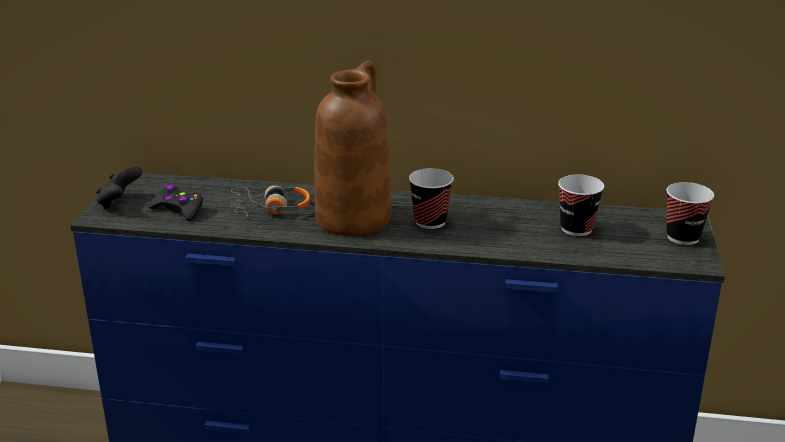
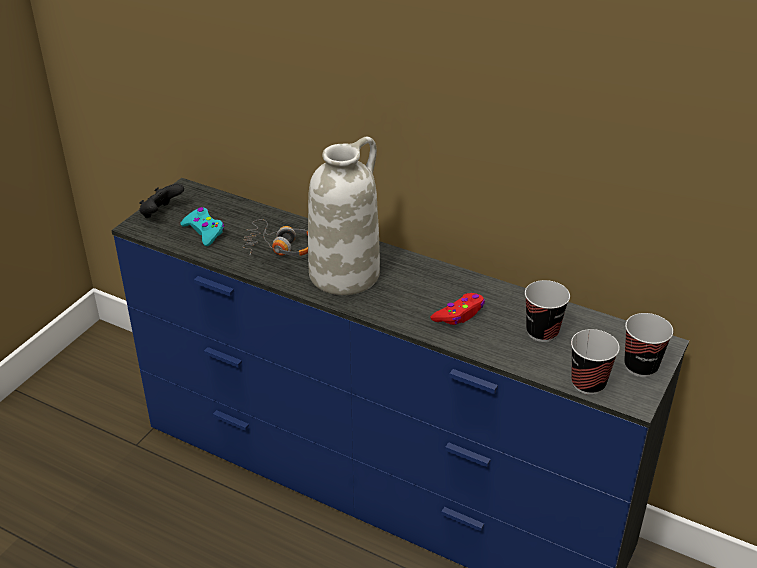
camera: 20 degrees right, 10 degrees up
black game controller [149,185,204,221] -> turquoise game controller [180,207,224,246]
brown vase [314,61,391,236] -> white vase [308,137,380,295]
cup [409,168,454,229] -> cup moved to [571,329,620,395]
none -> red game controller [430,293,485,325]

